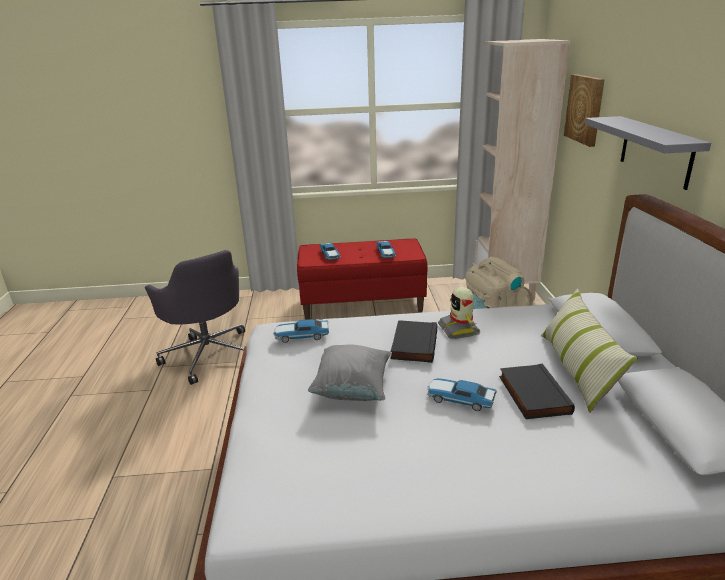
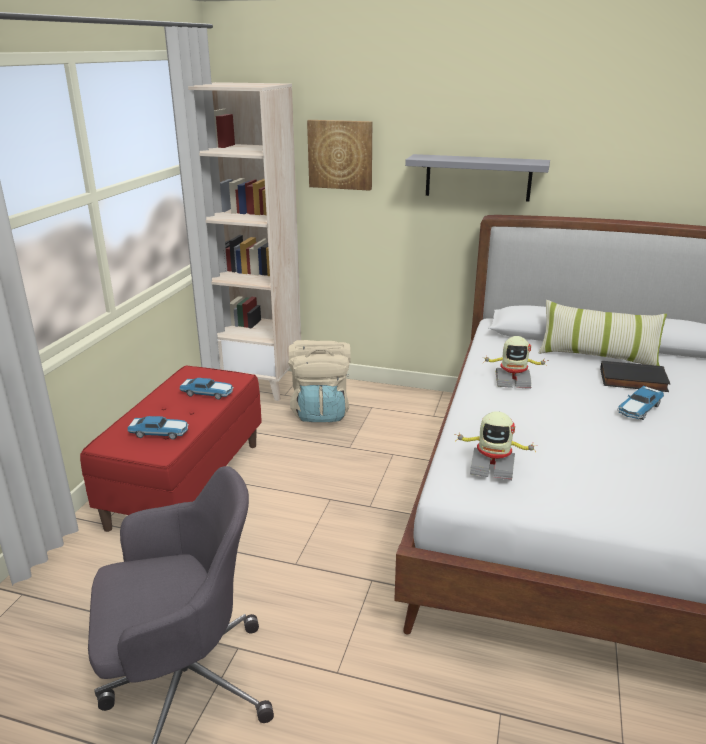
camera: 70 degrees left, 0 degrees up
toy car [273,319,329,343] -> toy robot [455,411,538,481]
grey pillow [308,345,391,401] -> none
black book [390,320,437,363] -> none

